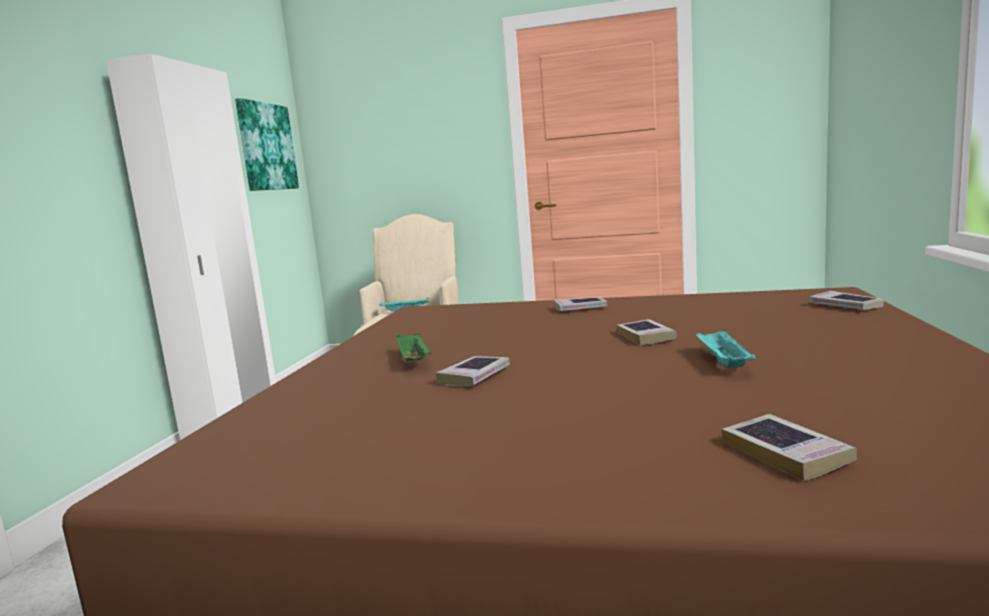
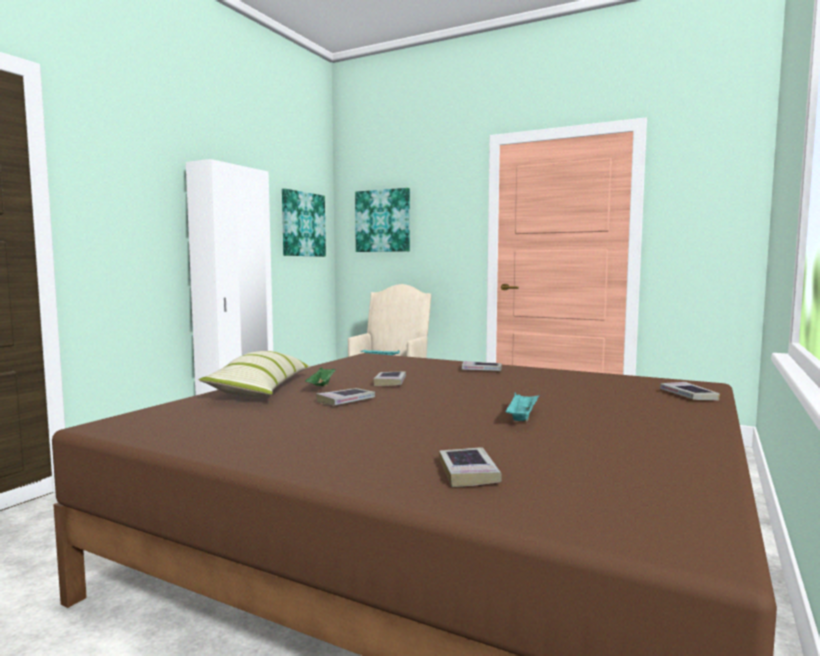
camera: 15 degrees right, 5 degrees down
book [616,319,677,345] -> book moved to [373,371,406,386]
none -> pillow [199,351,311,398]
none -> picture [355,188,410,252]

